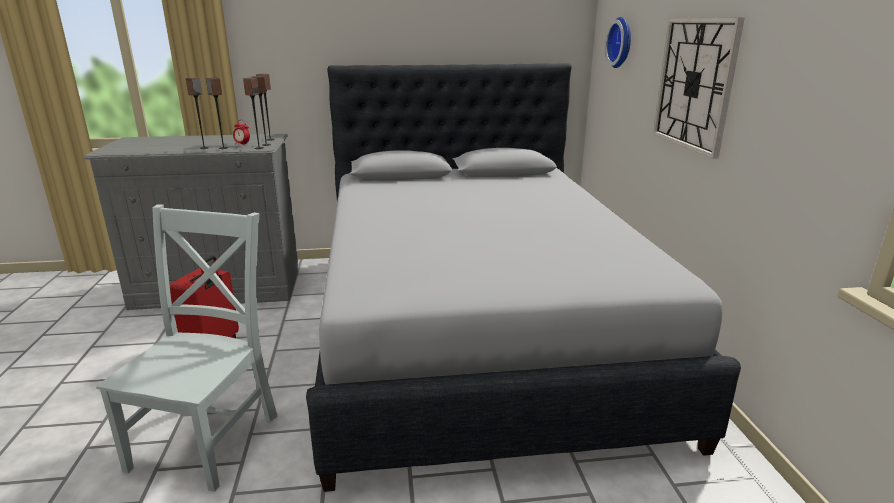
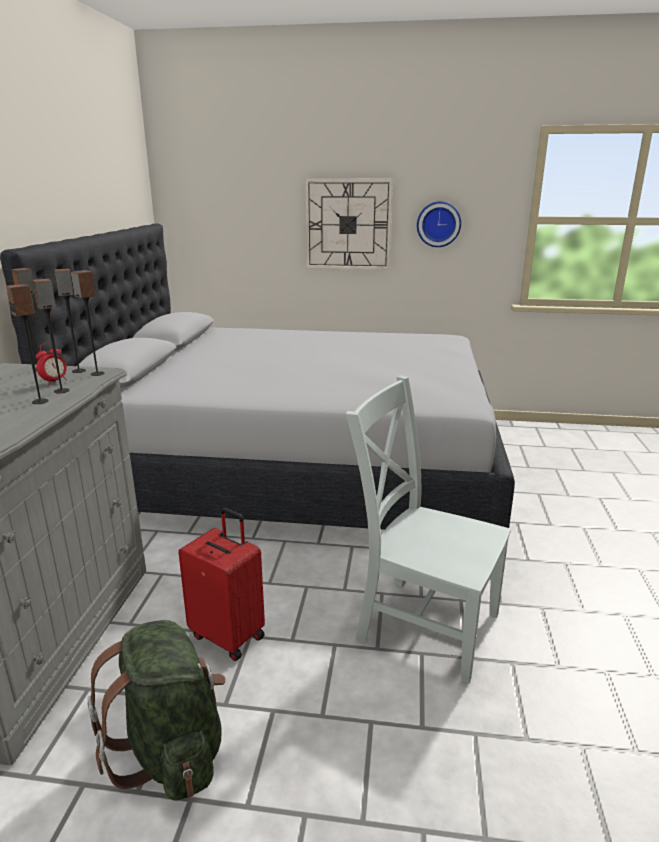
camera: 75 degrees left, 0 degrees up
wall clock [605,17,631,68] -> wall clock moved to [417,201,461,247]
none -> green backpack [87,620,225,801]

